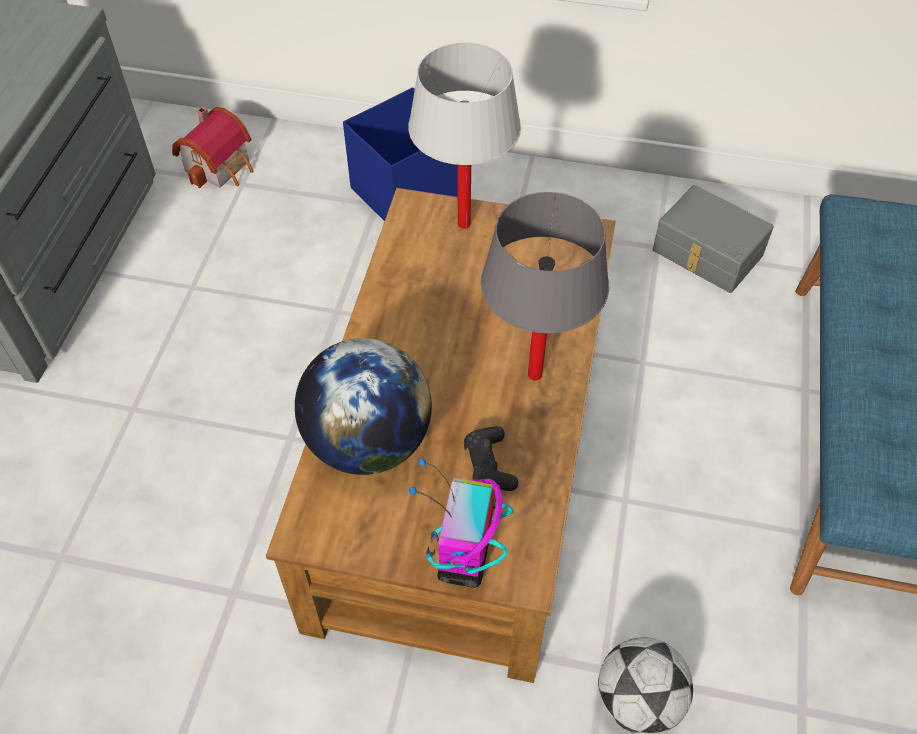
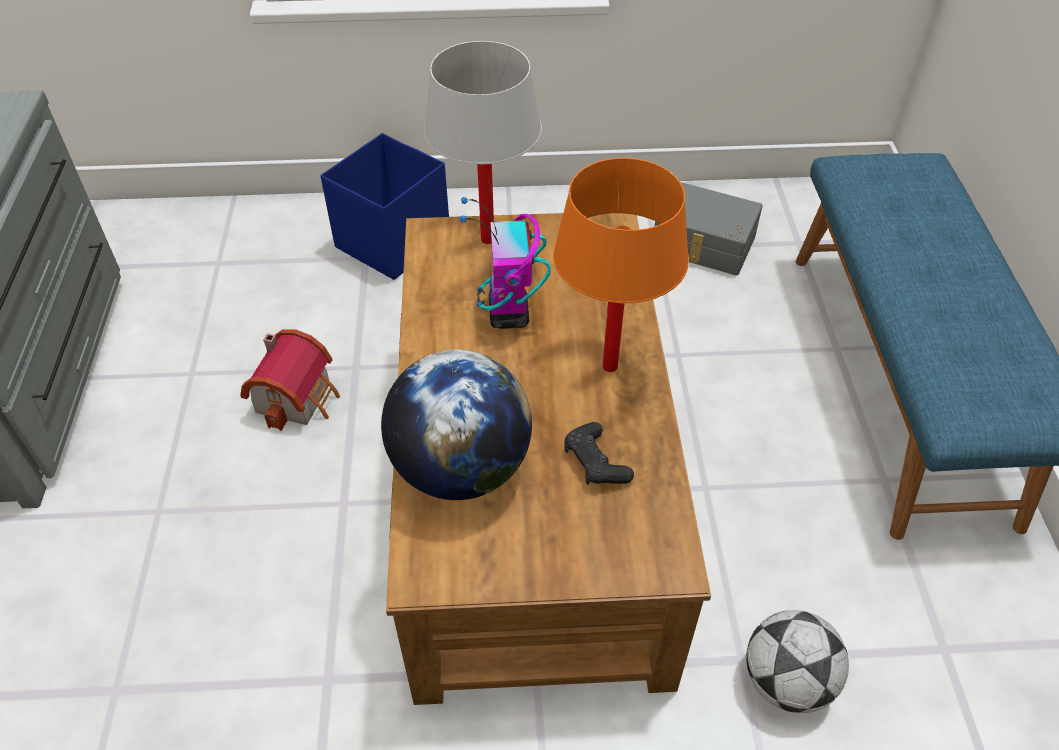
camera: 15 degrees left, 5 degrees down
toy house [172,107,253,188] -> toy house moved to [240,329,340,431]
toy robot [408,459,514,588] -> toy robot moved to [459,197,551,329]
grey table lamp [481,192,609,381] -> orange table lamp [553,158,689,372]

